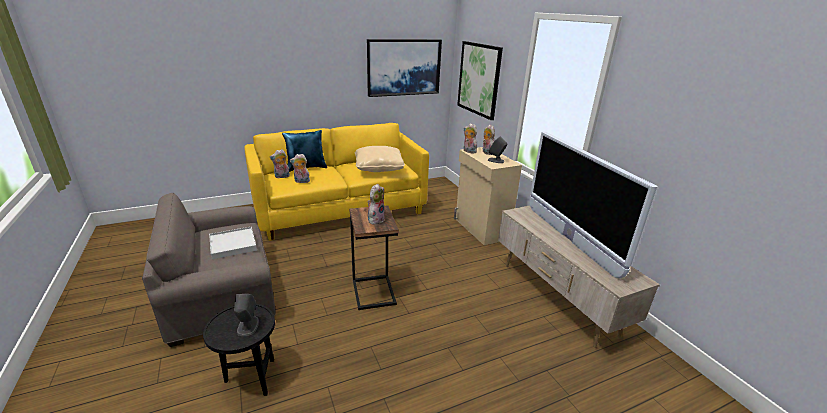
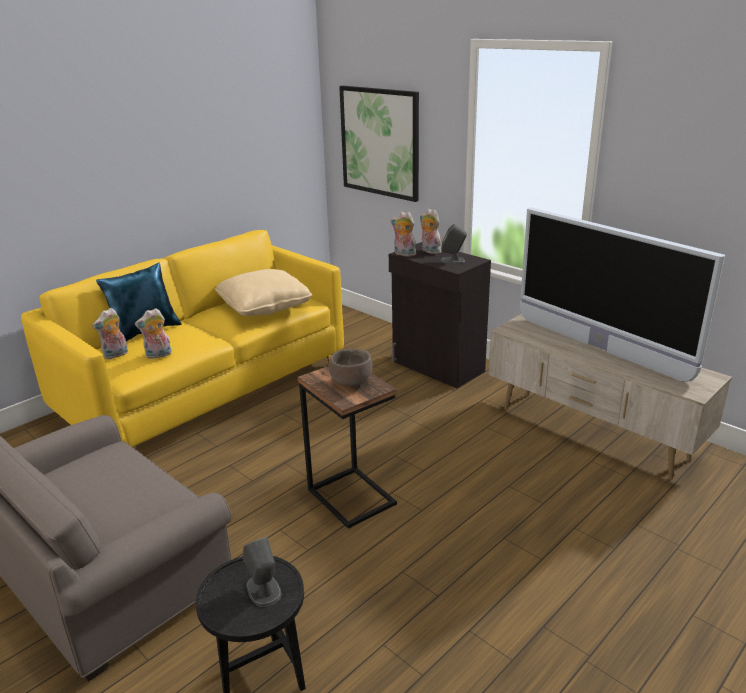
camera: 20 degrees left, 0 degrees up
white tray [209,227,257,259] -> none
picture [367,39,442,97] -> none
plush toy [368,184,385,224] -> brown bowl [329,349,373,386]
beige cabinet [454,147,522,245] -> black cabinet [389,242,491,388]

